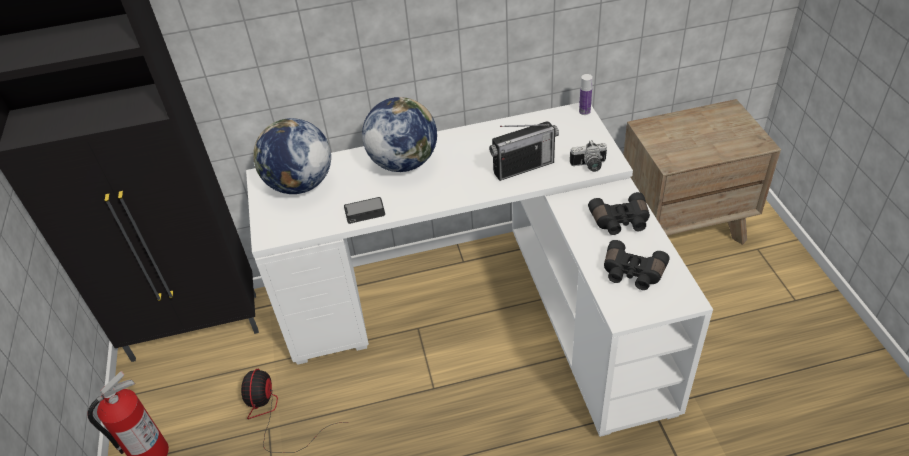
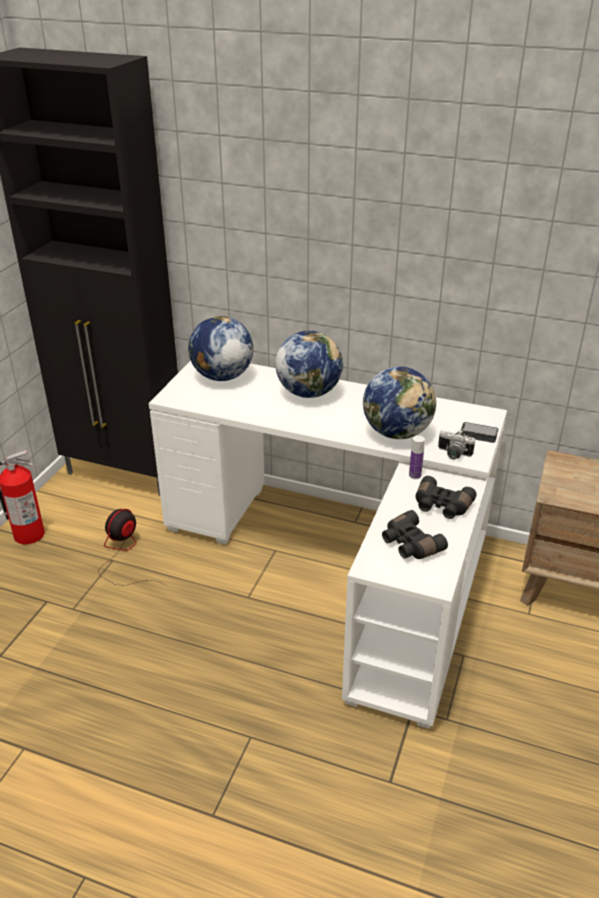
camera: 30 degrees right, 10 degrees down
phone [344,197,385,224] -> phone moved to [461,422,498,443]
radio [489,121,559,181] -> globe [363,367,436,439]
bottle [579,74,593,115] -> bottle moved to [409,435,425,479]

